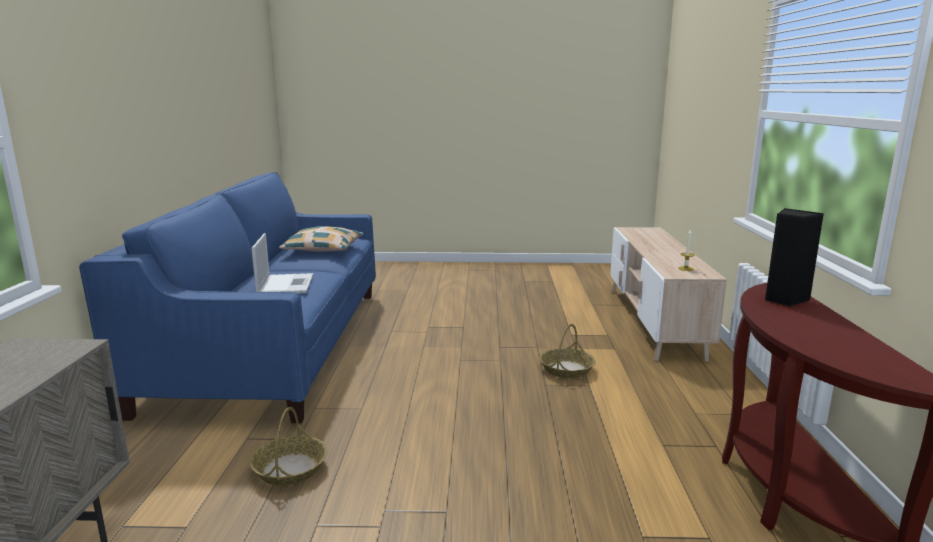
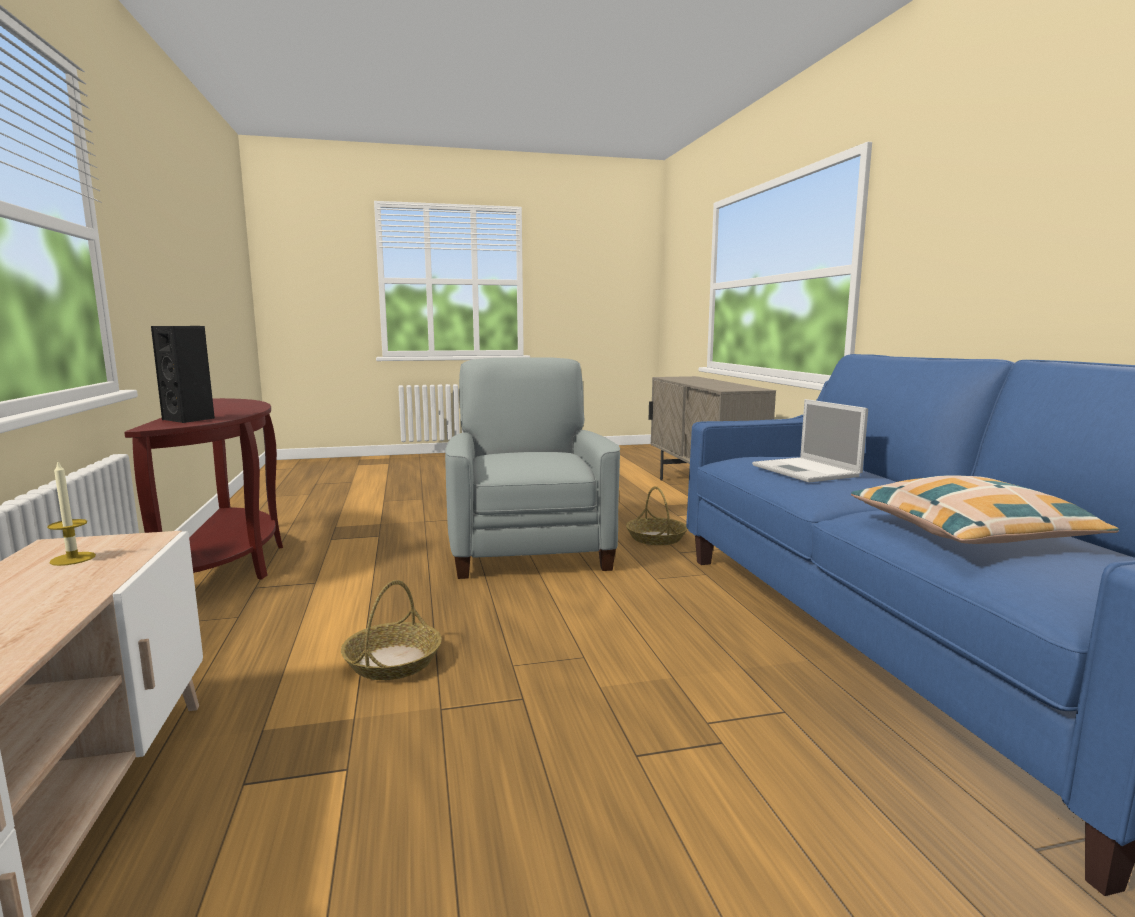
camera: 165 degrees right, 5 degrees down
none -> grey armchair [445,357,620,579]

